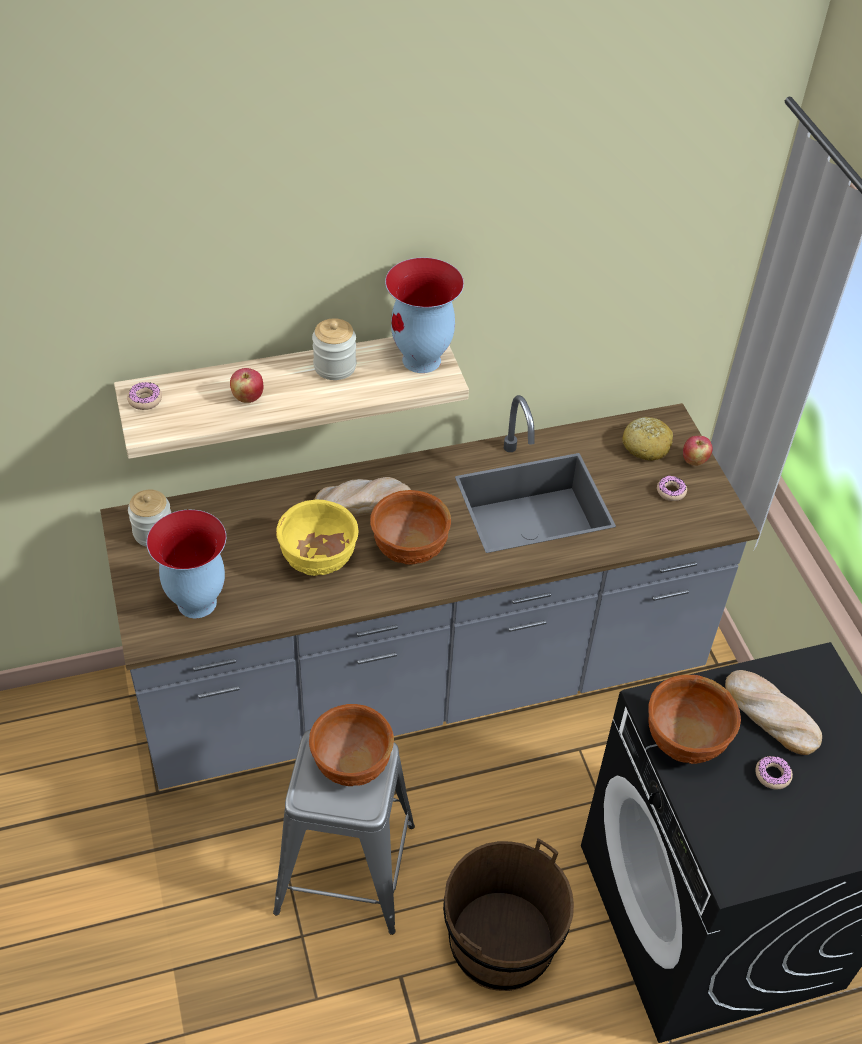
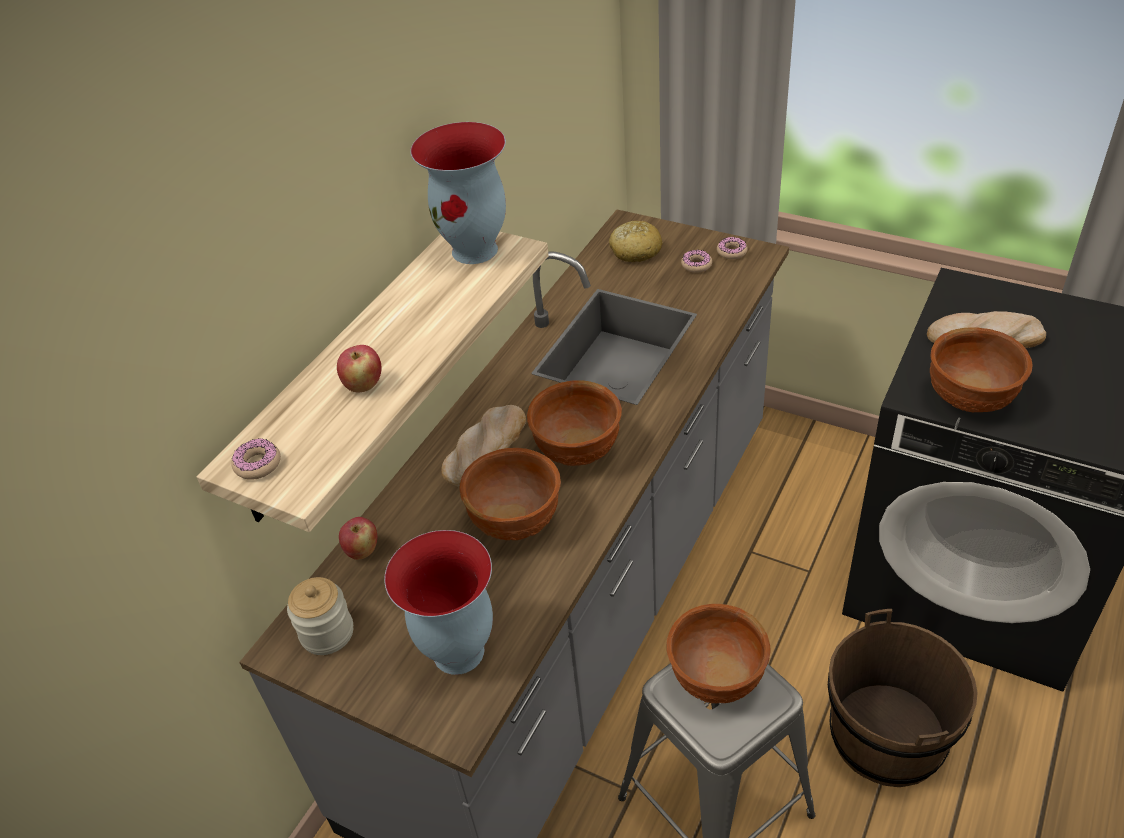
camera: 40 degrees left, 5 degrees down
yellow bowl [276,499,359,576] -> brown bowl [460,448,561,540]
jar [312,318,356,380] -> none
apple [683,436,713,466] -> apple moved to [339,517,377,560]
donut [755,756,793,790] -> donut moved to [717,237,747,259]

